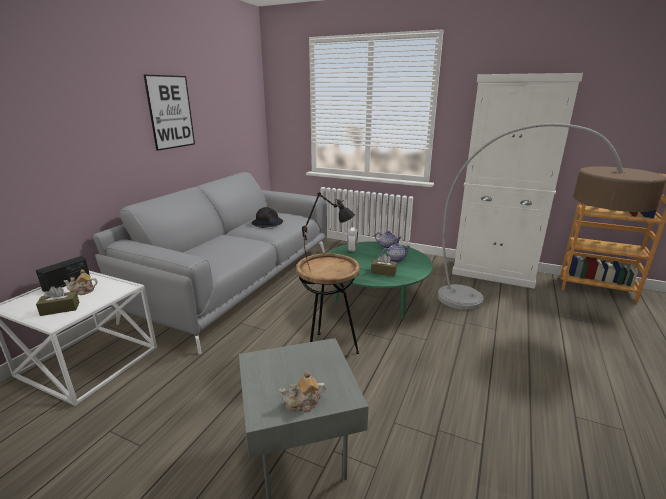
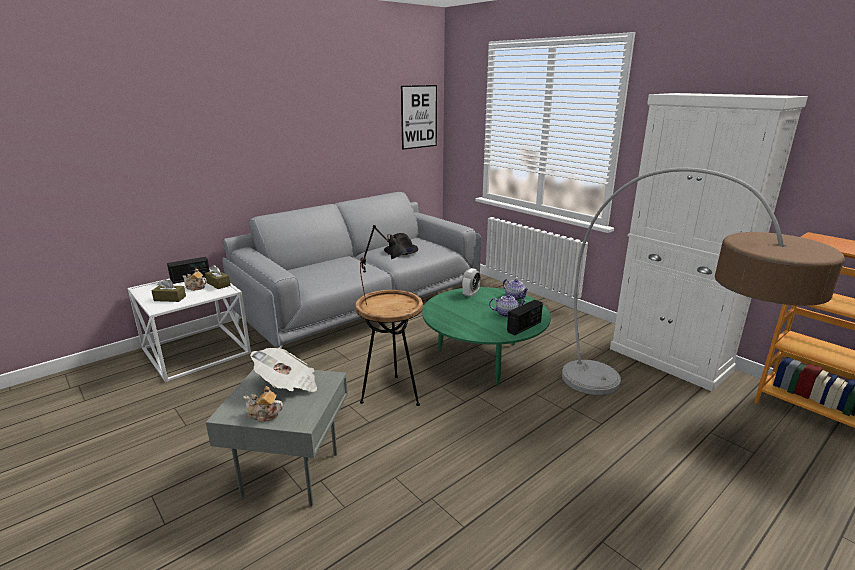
camera: 25 degrees right, 0 degrees up
picture [144,75,195,151] -> picture moved to [401,85,437,150]
brown tissue box [371,254,397,276] -> brown tissue box moved to [205,265,231,289]
none -> newspaper [250,348,317,392]
none -> radio [507,300,543,335]

